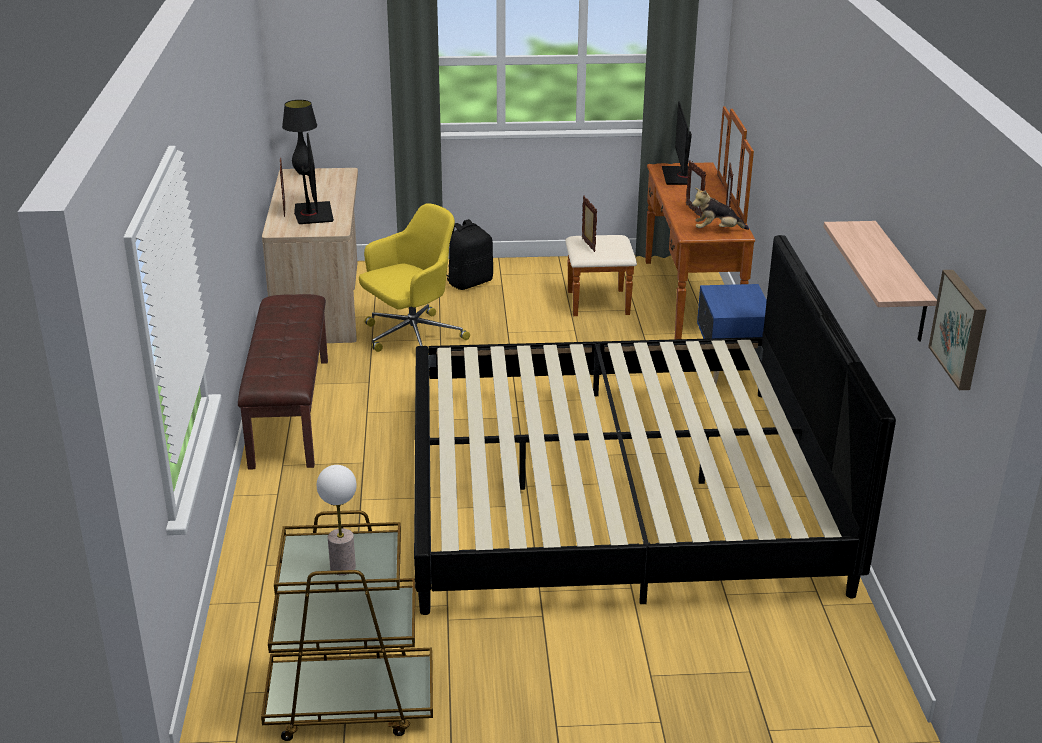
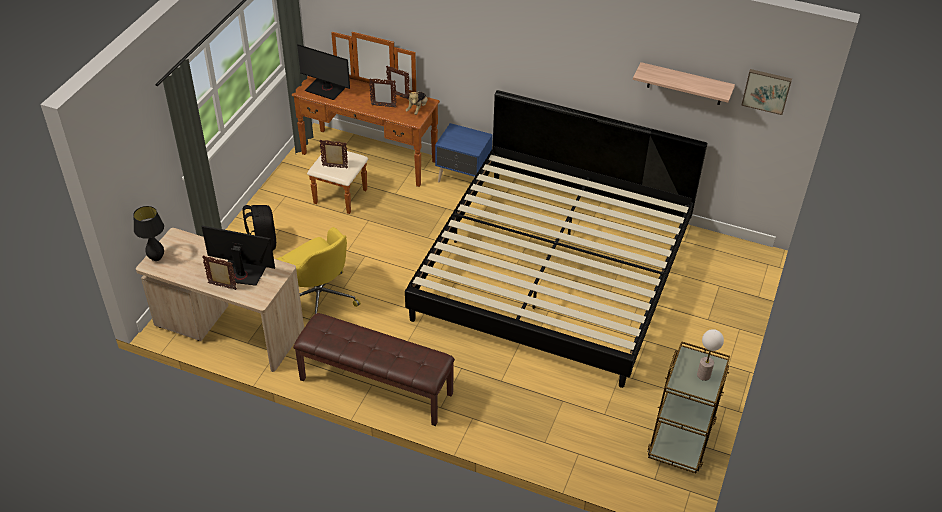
camera: 65 degrees left, 15 degrees up
yellow office chair [359,203,470,353] -> yellow office chair turned 150 degrees clockwise [277,227,361,314]

